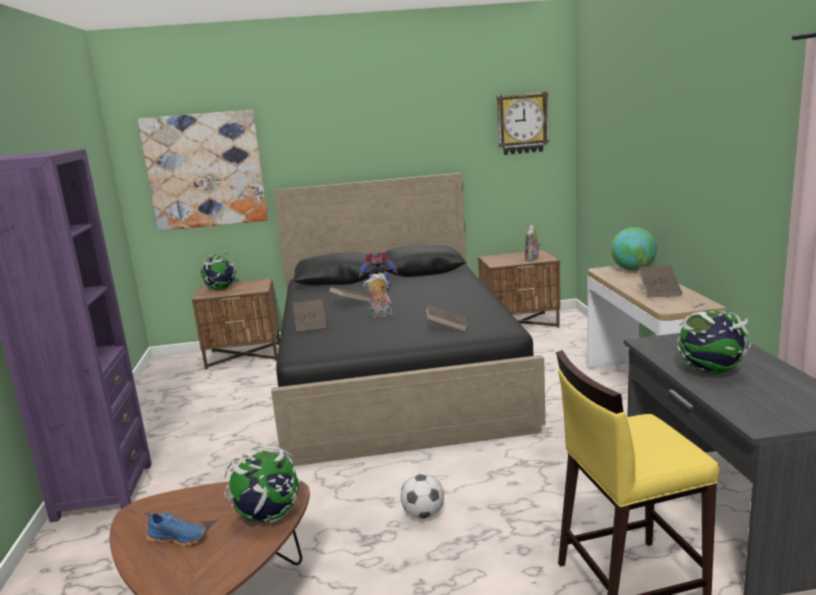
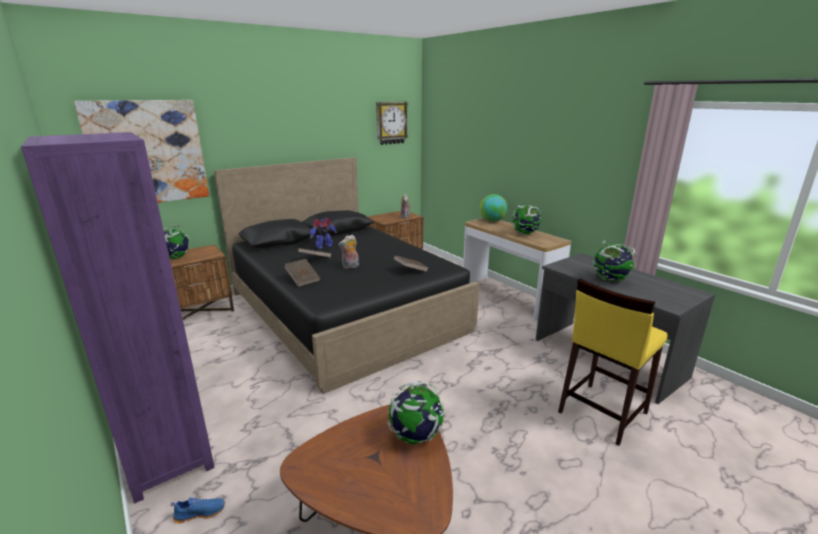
camera: 30 degrees left, 5 degrees up
blue shoe [145,512,206,546] -> blue shoe moved to [171,497,225,523]
football [400,473,444,519] -> none
brown book [638,265,682,297] -> globe [512,205,541,235]

